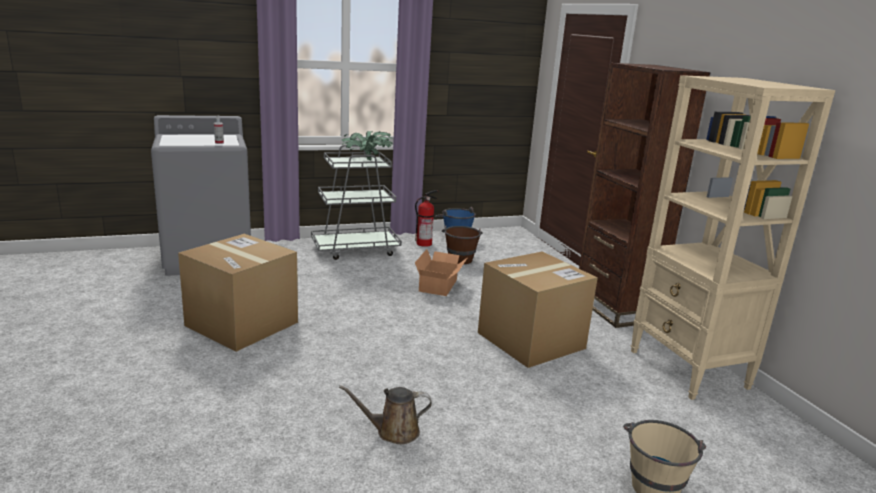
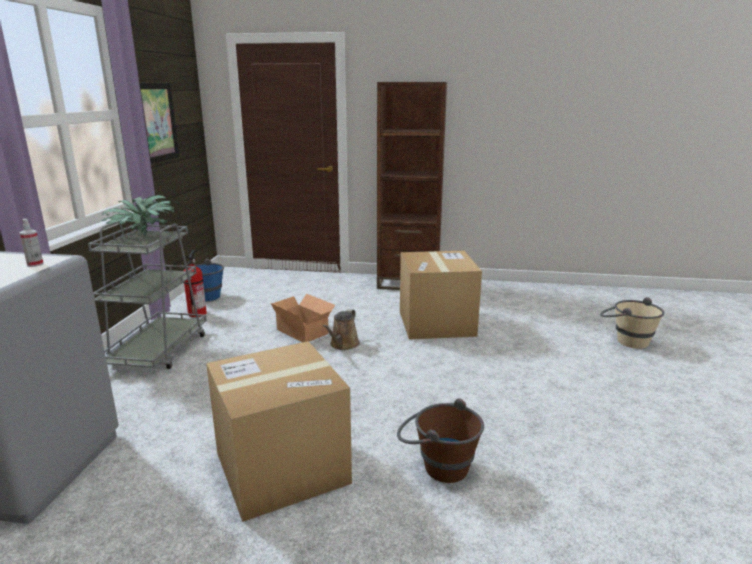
camera: 60 degrees left, 0 degrees up
brown watering can [339,385,432,444] -> brown watering can moved to [323,309,360,350]
brown bucket [442,226,483,264] -> brown bucket moved to [397,398,484,483]
beige bookcase [631,75,835,400] -> none
none -> picture [139,83,179,164]

